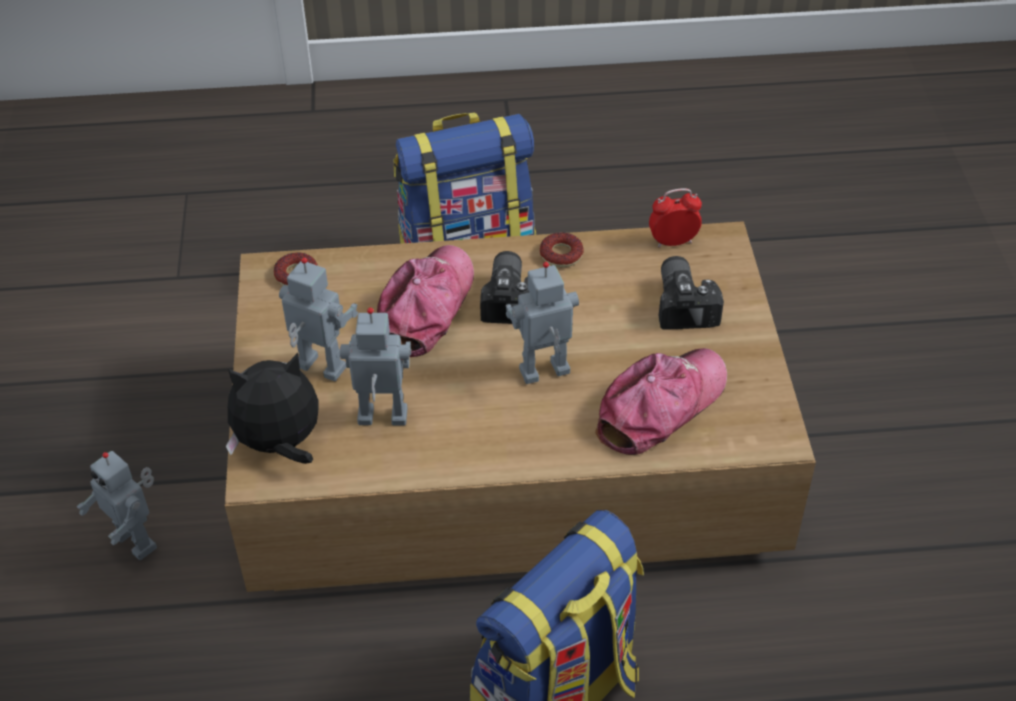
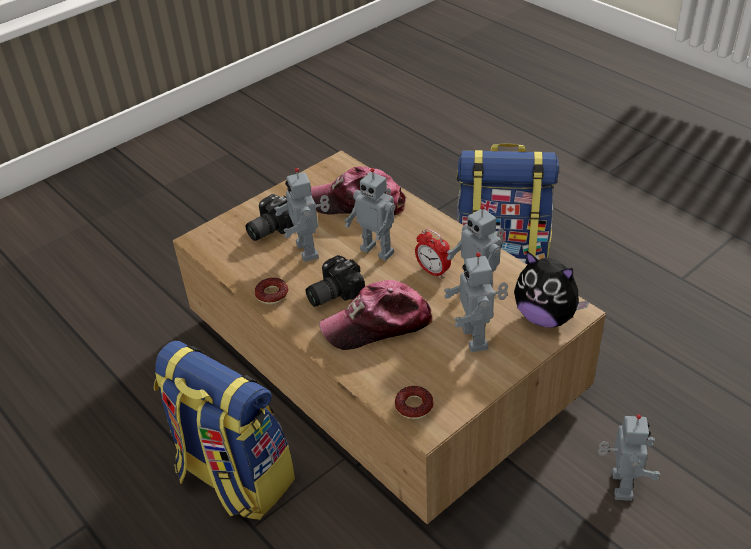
camera: 125 degrees left, 5 degrees down
alarm clock [649,188,702,247] -> alarm clock moved to [415,229,451,279]
none -> toy robot [274,168,330,262]

